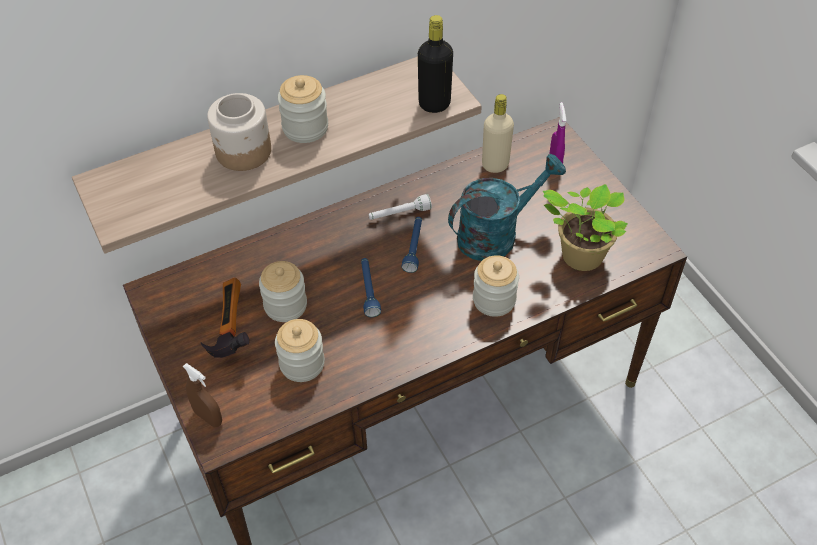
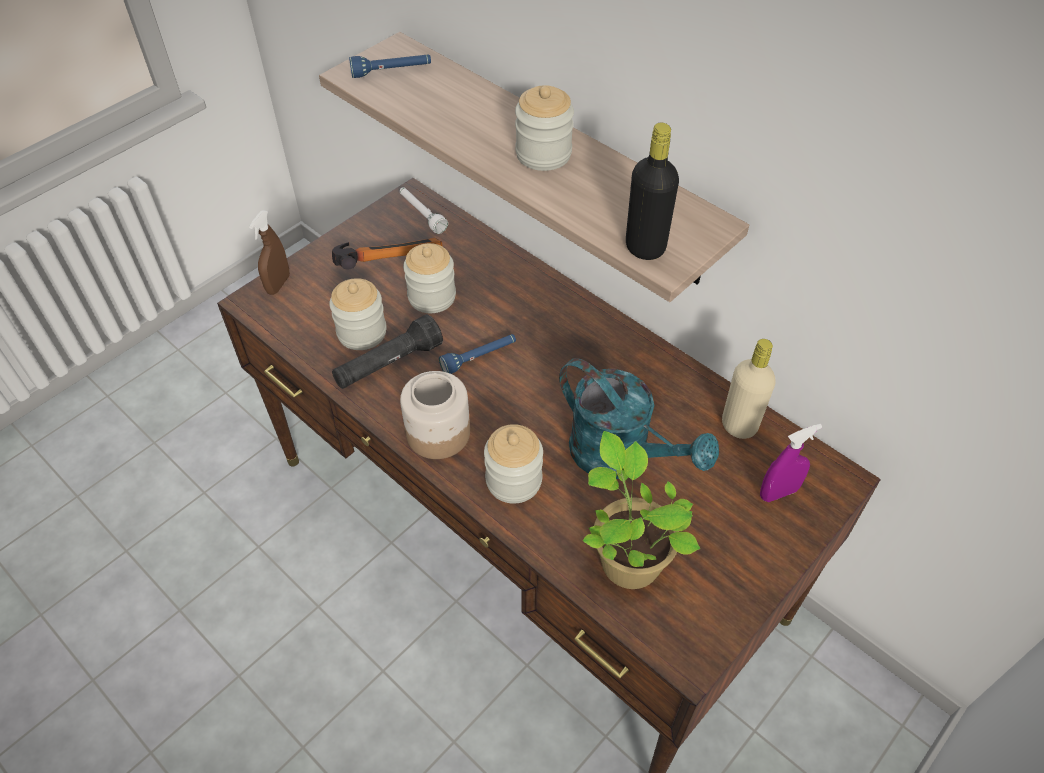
camera: 70 degrees right, 0 degrees up
jar [207,93,271,171] -> jar moved to [400,371,470,459]
white flashlight [368,194,432,220] -> white flashlight moved to [400,187,448,234]
blue flashlight [402,217,422,273] -> blue flashlight moved to [349,55,431,78]
none -> black flashlight [332,314,443,389]

